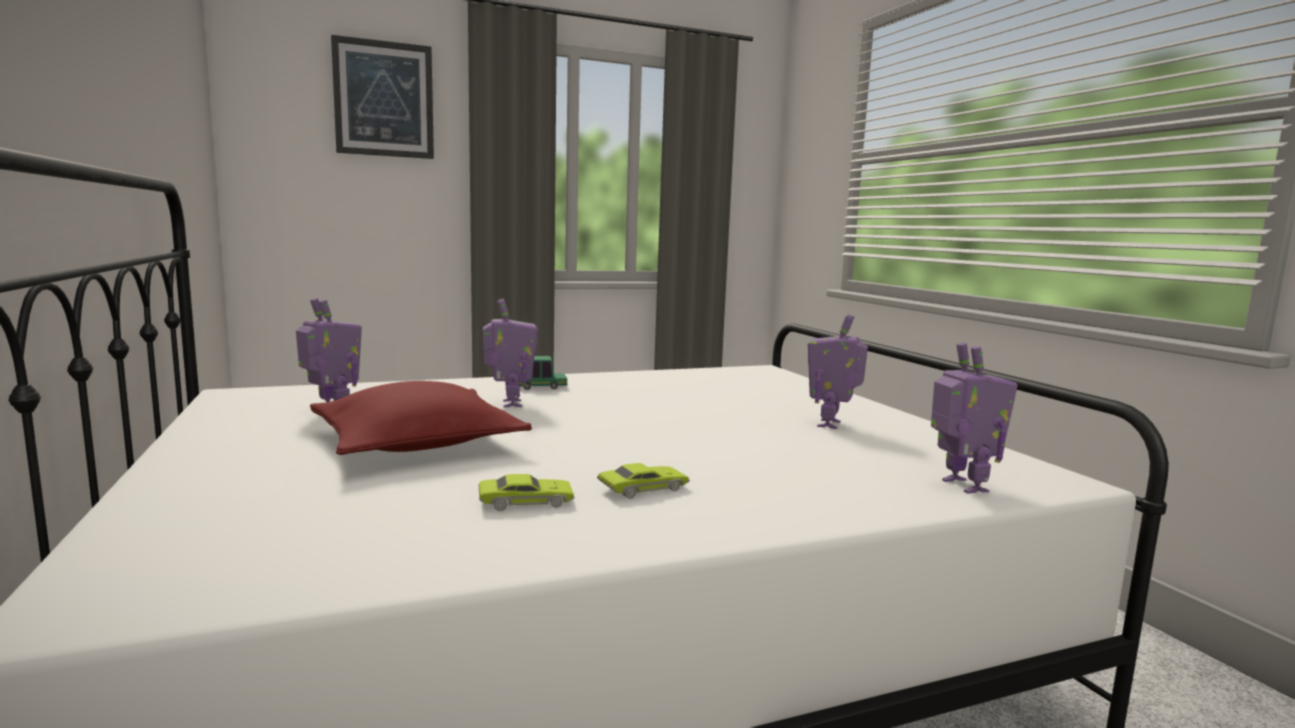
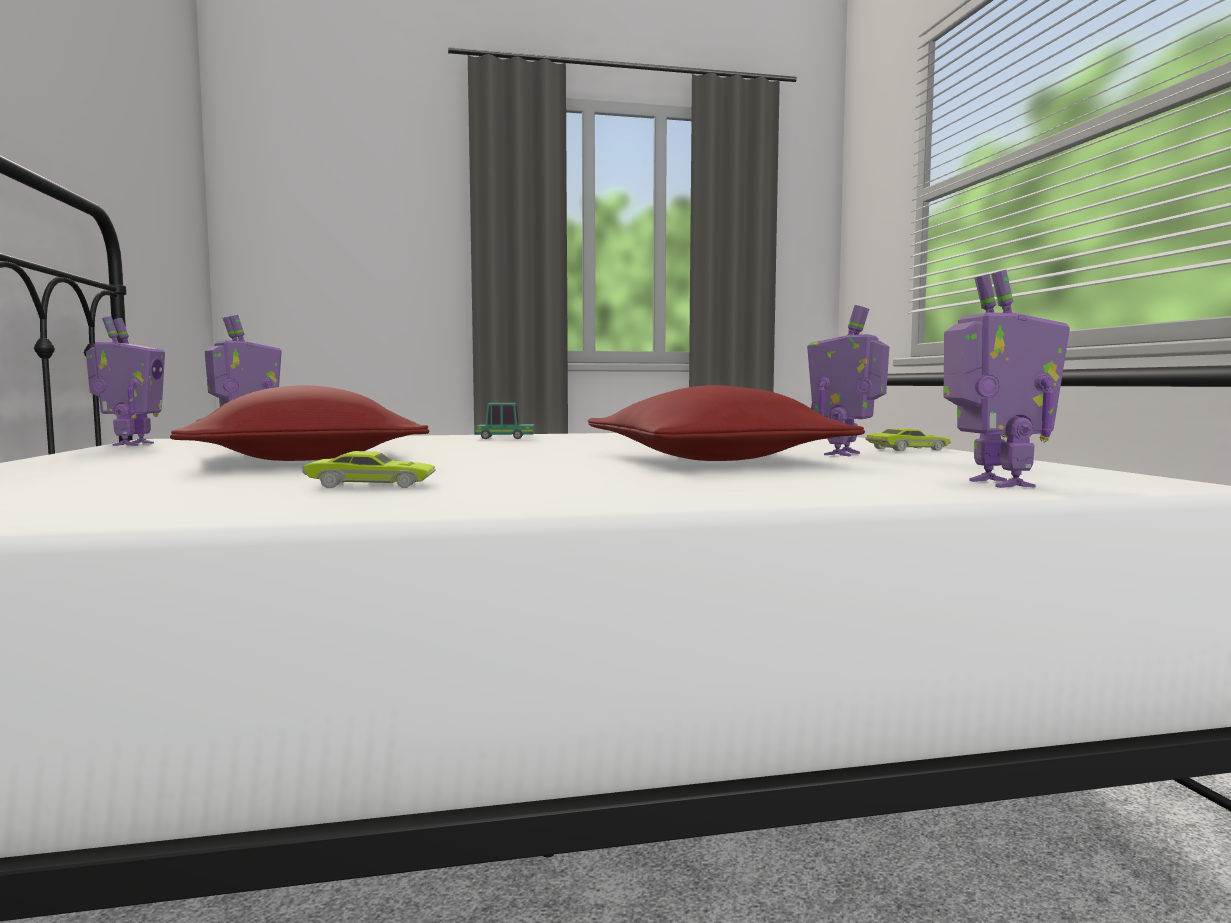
camera: 10 degrees right, 5 degrees down
picture [331,35,434,159] -> none
toy robot [483,299,538,408] -> toy robot moved to [86,316,165,446]
green toy car [597,463,690,499] -> green toy car moved to [866,428,951,451]
none -> red pillow [588,385,865,461]

